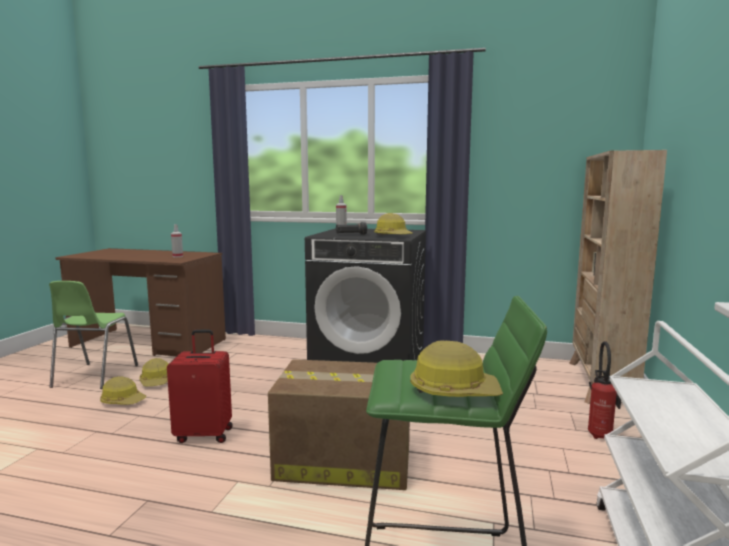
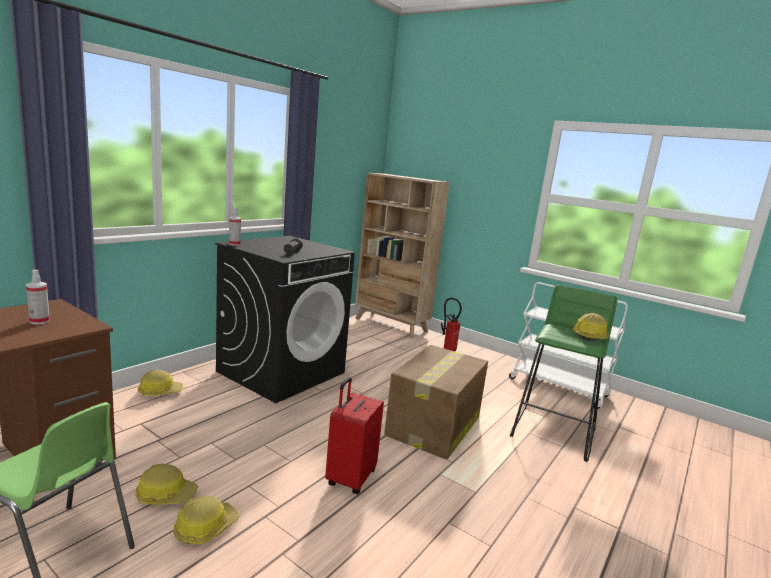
camera: 70 degrees left, 5 degrees up
hard hat [374,213,413,235] -> hard hat moved to [138,370,183,396]

